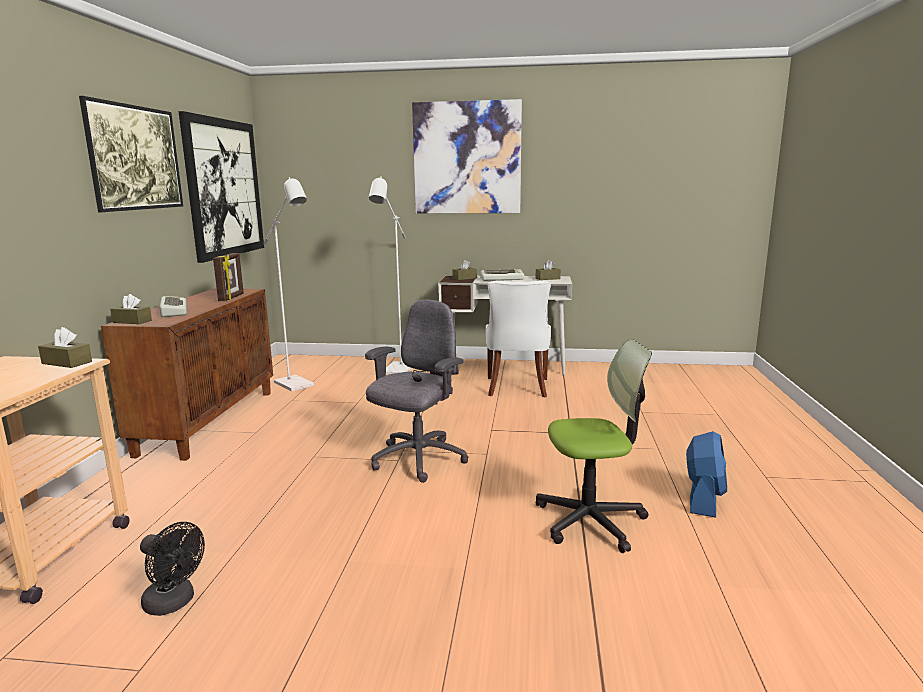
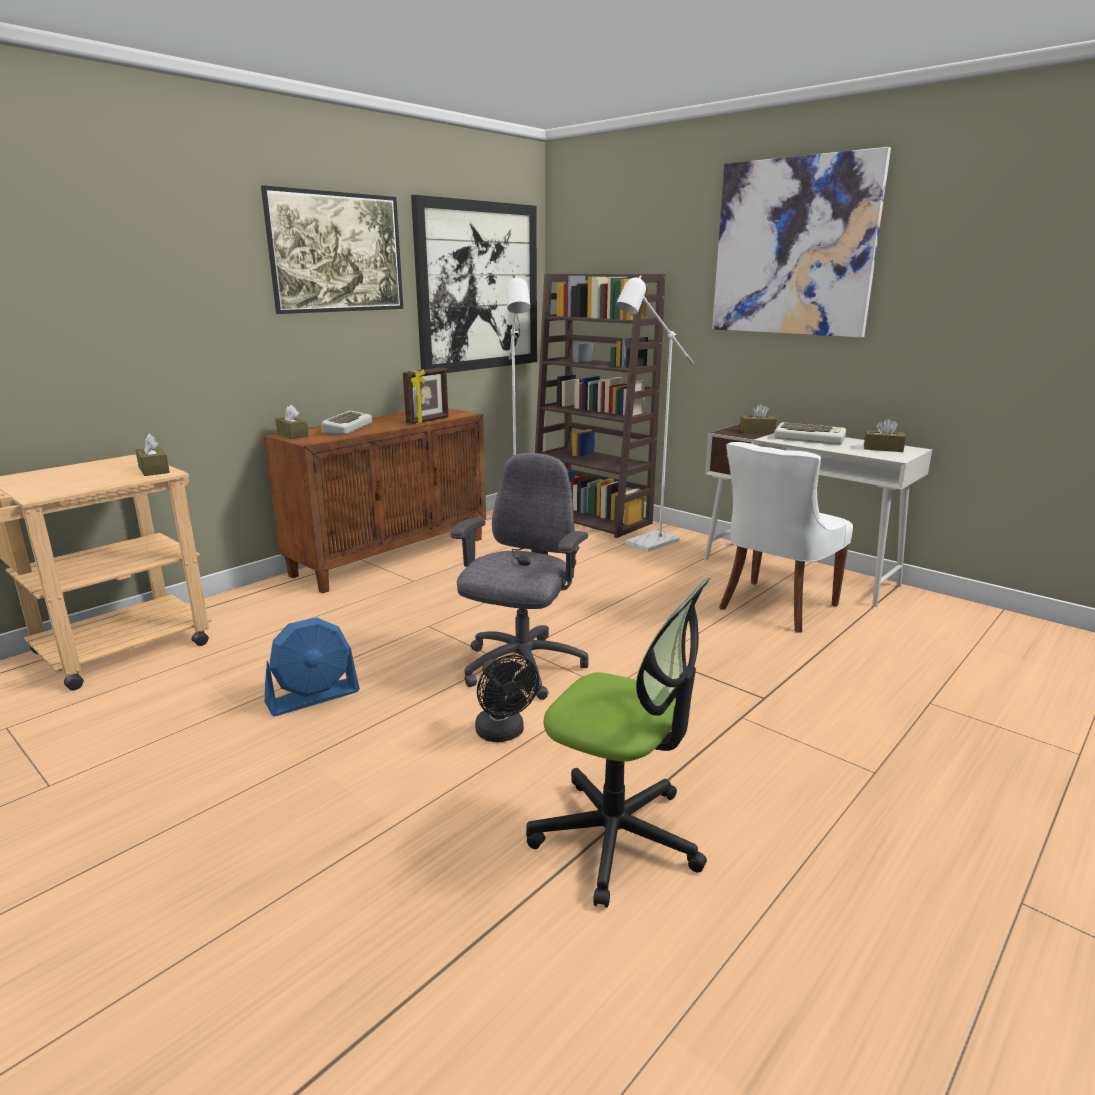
camera: 35 degrees right, 5 degrees up
black fan [140,522,205,616] -> black fan moved to [475,655,539,742]
grey office chair [365,300,468,483] -> grey office chair turned 45 degrees counterclockwise [450,453,589,700]
blue fan [686,431,727,517] -> blue fan moved to [265,617,360,716]
none -> brown bookcase [535,274,665,538]

